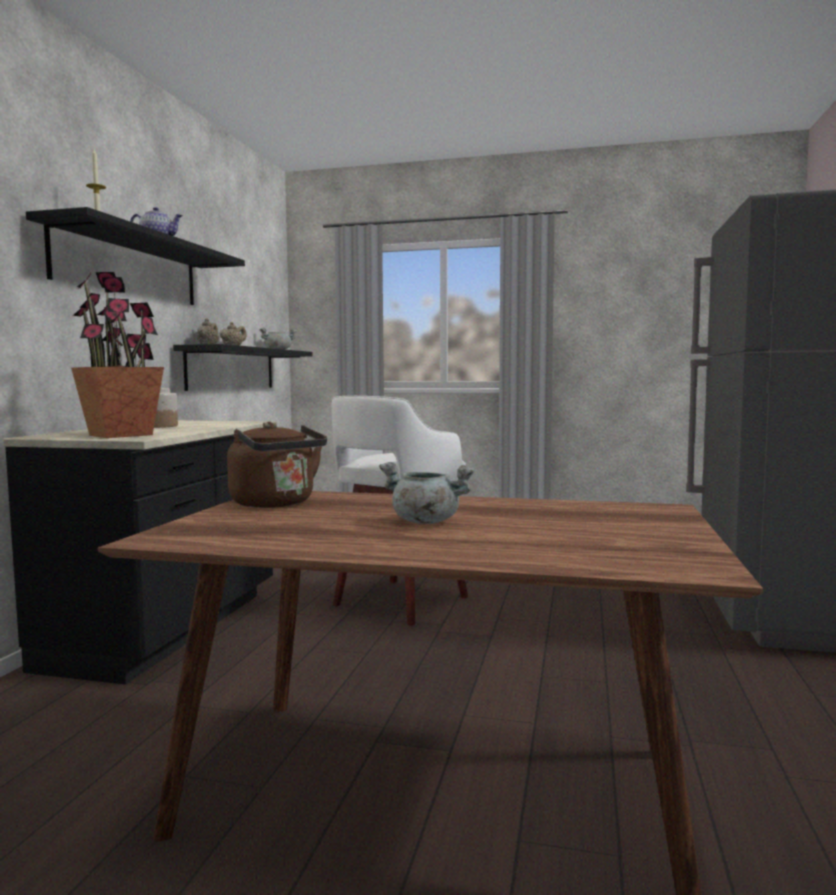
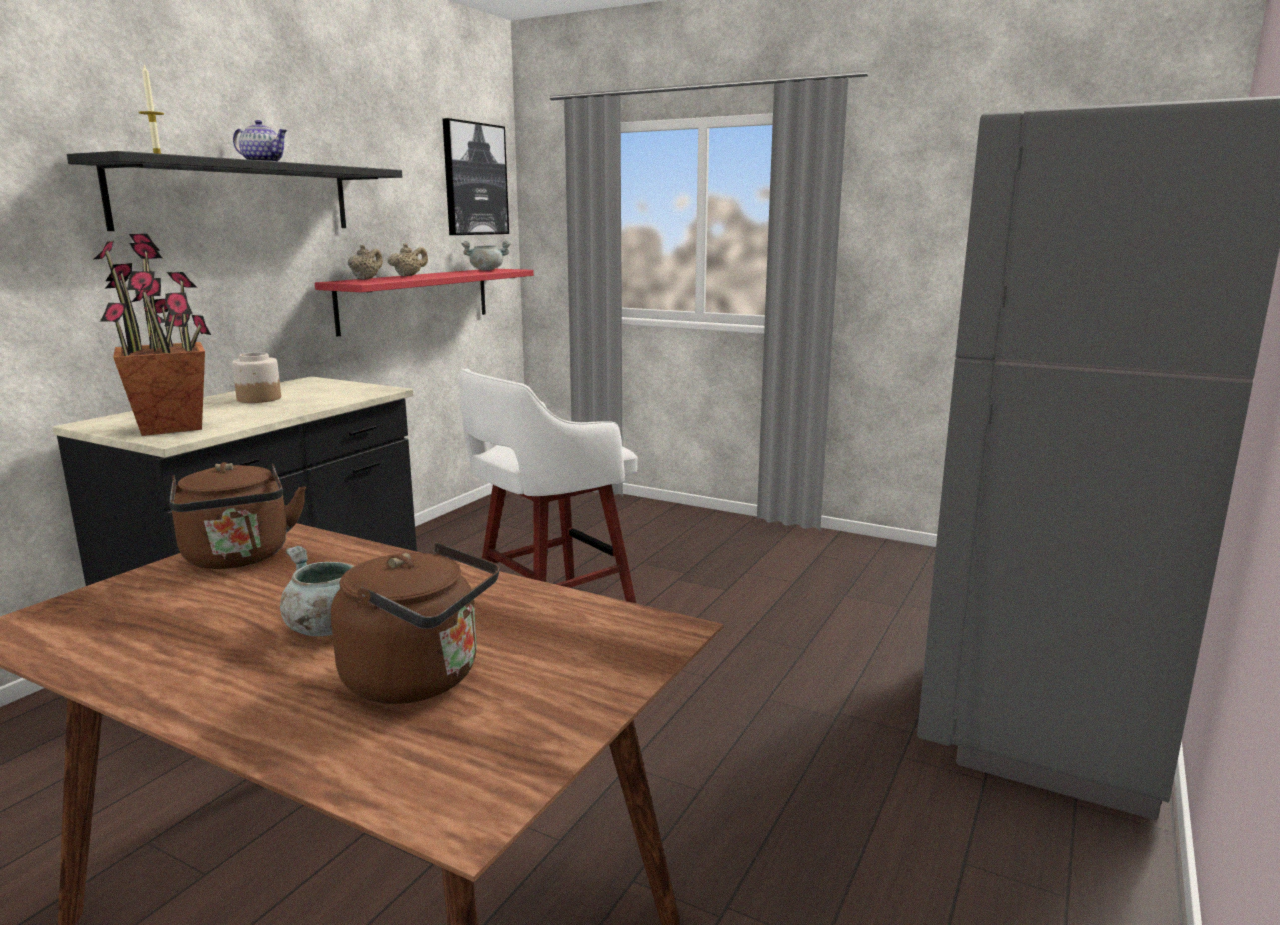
camera: 15 degrees right, 10 degrees up
black shelf [173,344,313,391] -> red shelf [315,269,534,337]
none -> brown kettle [331,542,499,704]
none -> picture [443,118,509,235]

